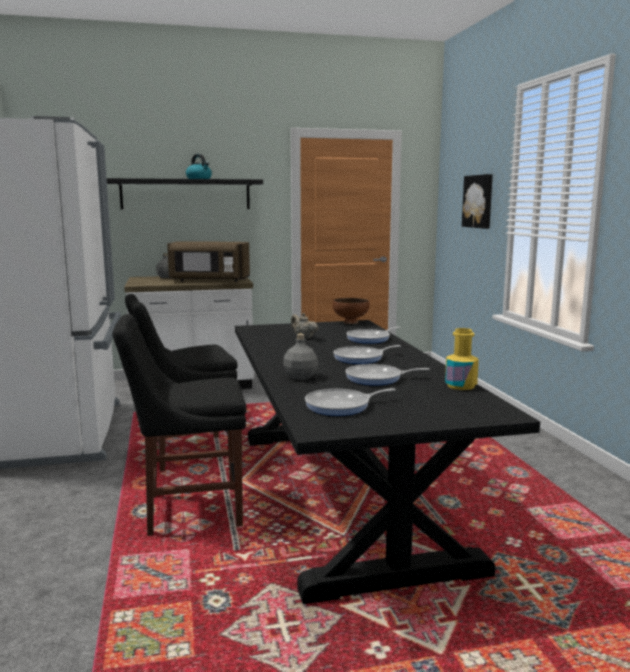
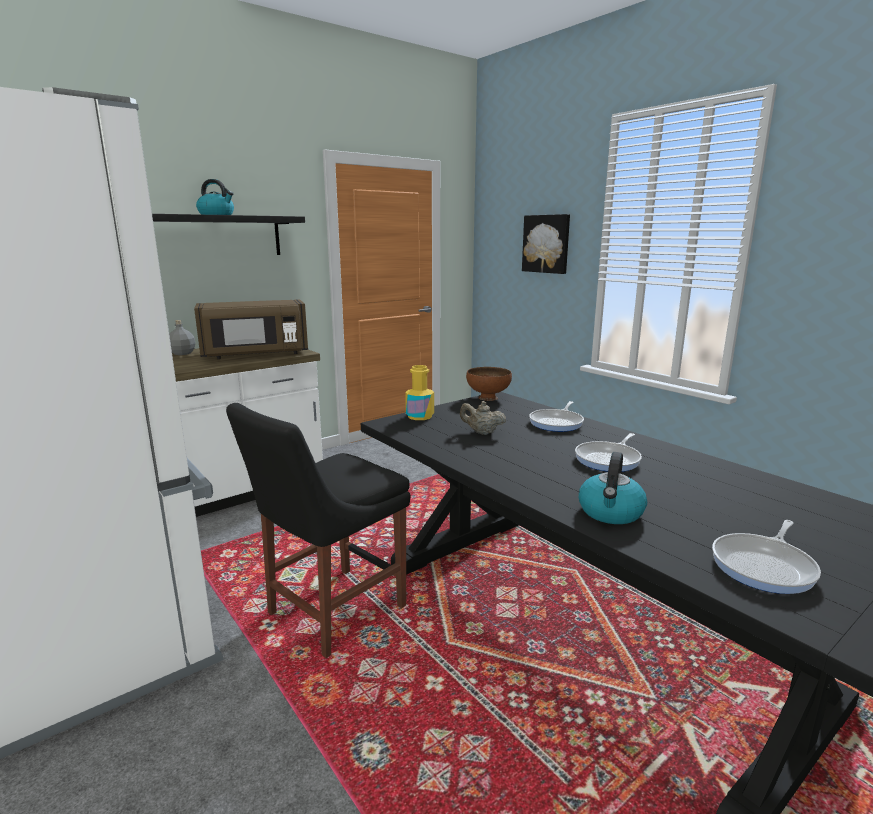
camera: 25 degrees left, 5 degrees up
black chair [113,314,246,536] -> none
grey bottle [283,334,318,380] -> kettle [579,452,647,524]
frying pan [346,364,429,385] -> none
yellow bottle [445,328,479,390] -> yellow bottle moved to [405,365,434,420]

